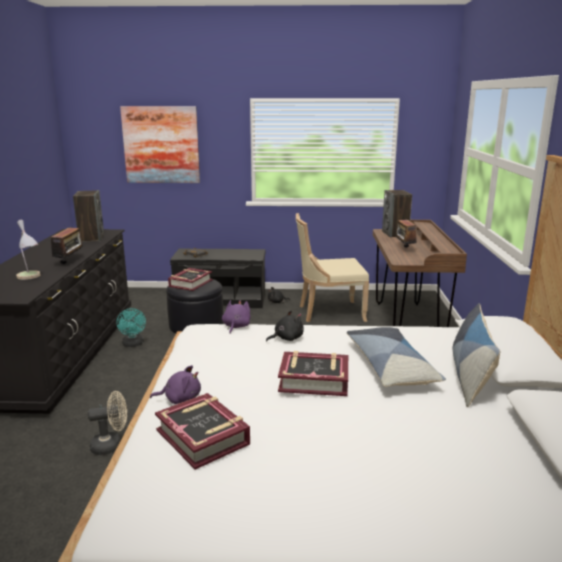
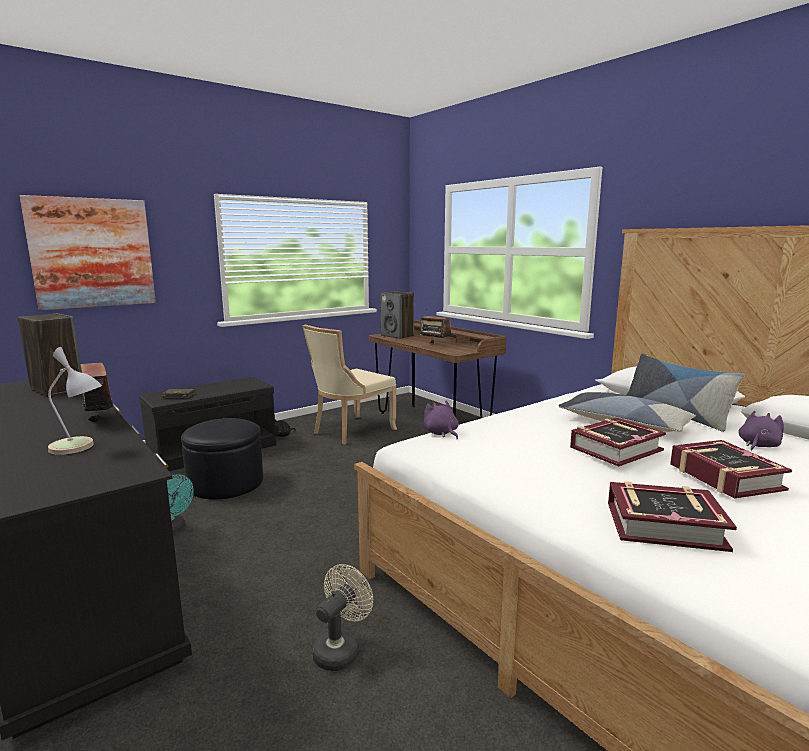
camera: 40 degrees left, 5 degrees down
purple plush toy [150,365,201,404] -> purple plush toy moved to [738,411,784,451]
book [168,268,213,291] -> book moved to [670,440,792,499]
black plush toy [266,310,304,342] -> none

